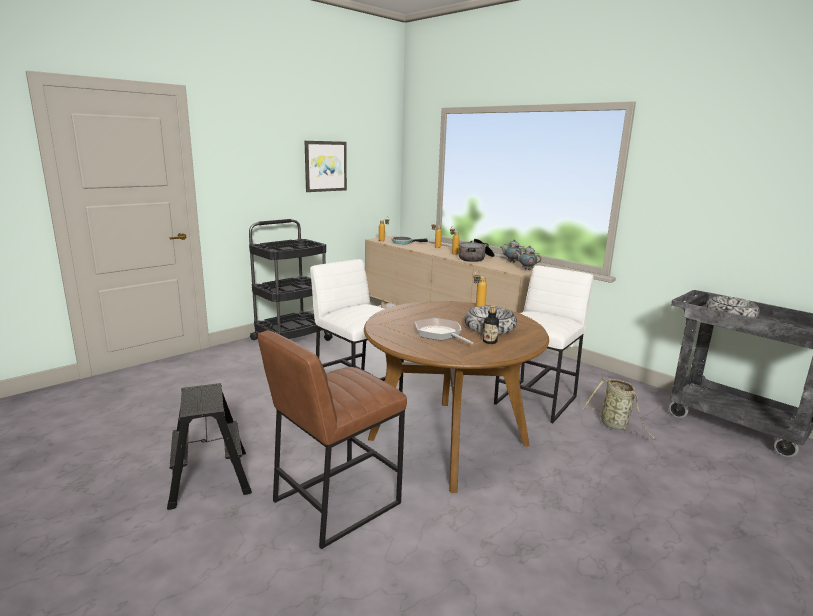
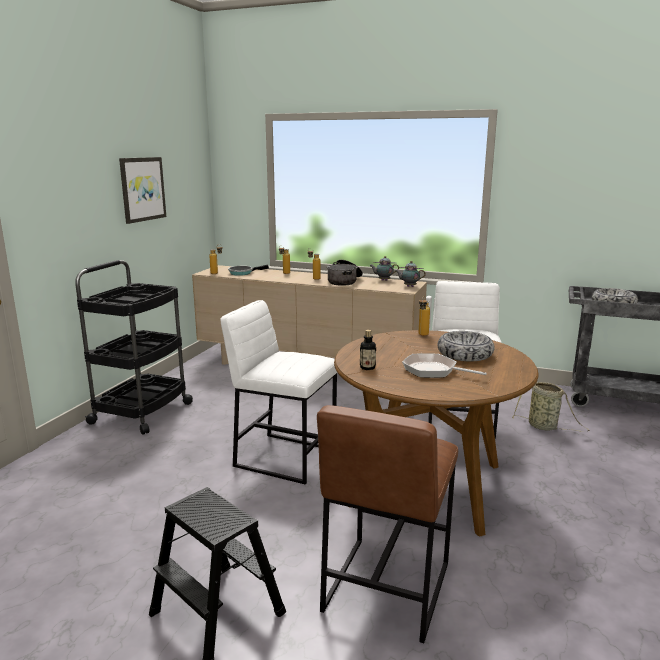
camera: 25 degrees left, 0 degrees up
bottle [483,306,499,344] -> bottle moved to [360,330,376,370]

